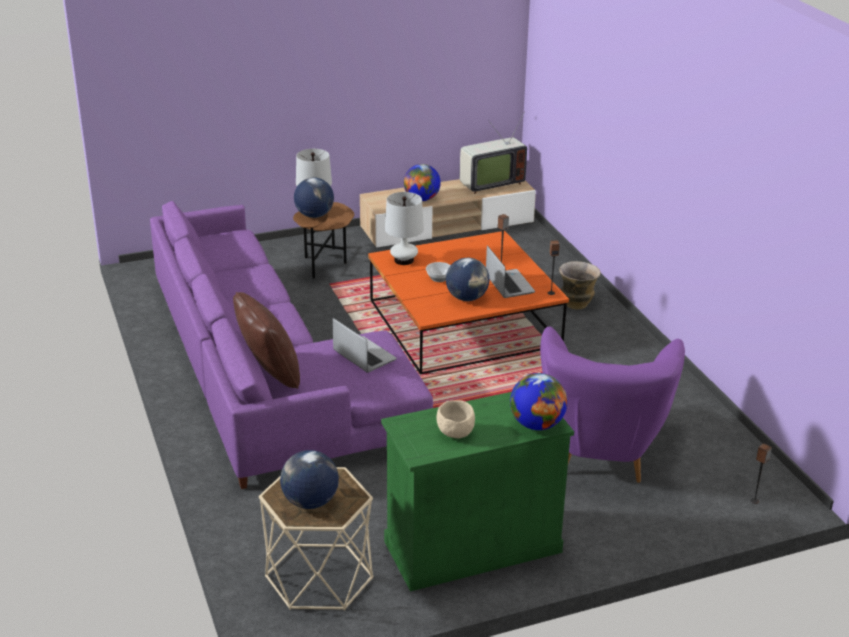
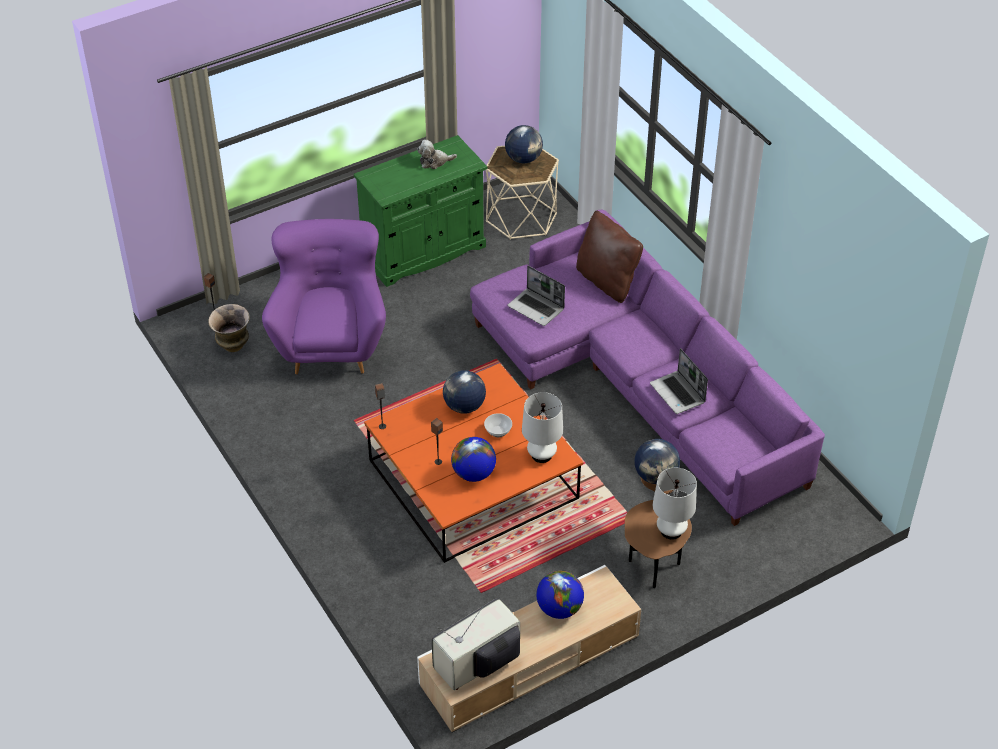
camera: 170 degrees right, 15 degrees up
beige bowl [436,400,475,439] -> plush toy [417,140,457,169]
laptop [486,246,535,298] -> laptop moved to [650,348,708,414]
globe [510,373,568,430] -> globe moved to [451,437,496,482]
vase [559,261,601,309] -> vase moved to [208,304,250,352]

